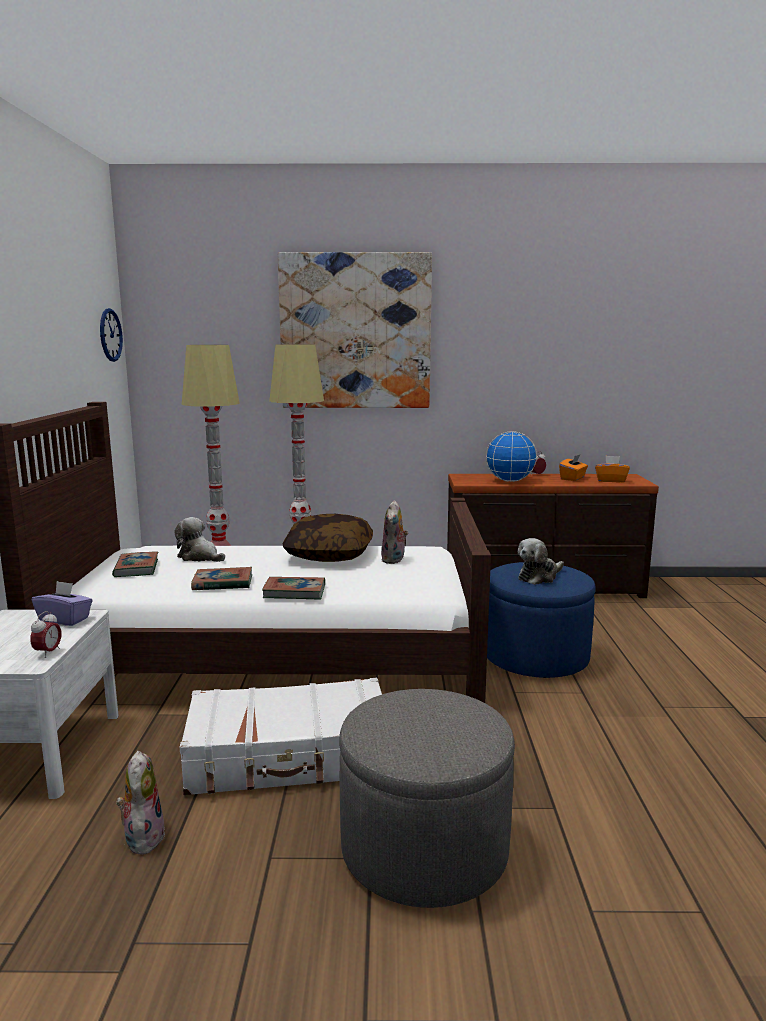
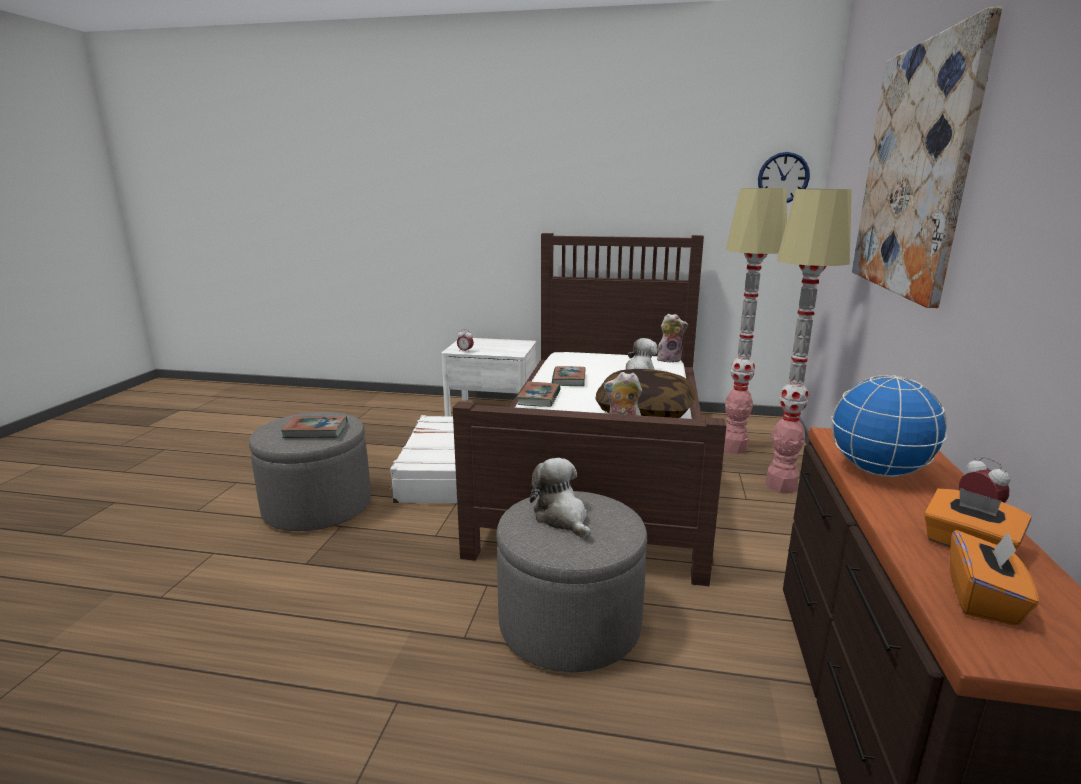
camera: 100 degrees right, 5 degrees up
purple tissue box [32,581,93,626] -> none
book [112,552,158,577] -> book moved to [281,416,348,438]
plush toy [116,751,165,855] -> plush toy moved to [657,314,688,362]
blue ottoman [487,562,596,678] -> grey ottoman [496,491,647,672]

